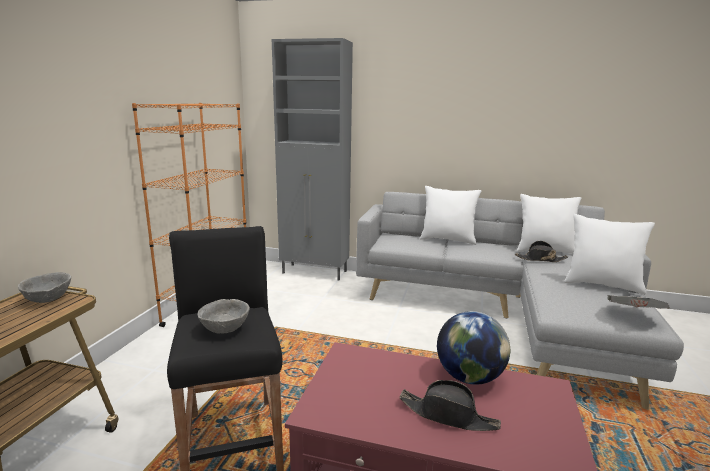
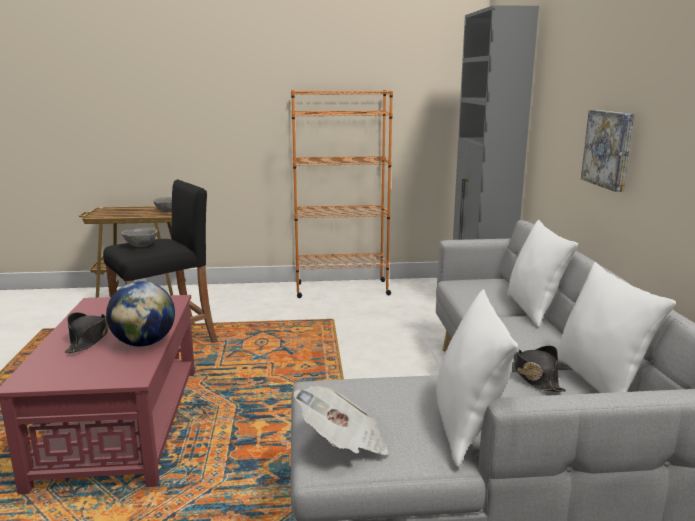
camera: 70 degrees right, 0 degrees up
none -> picture [581,110,634,192]

